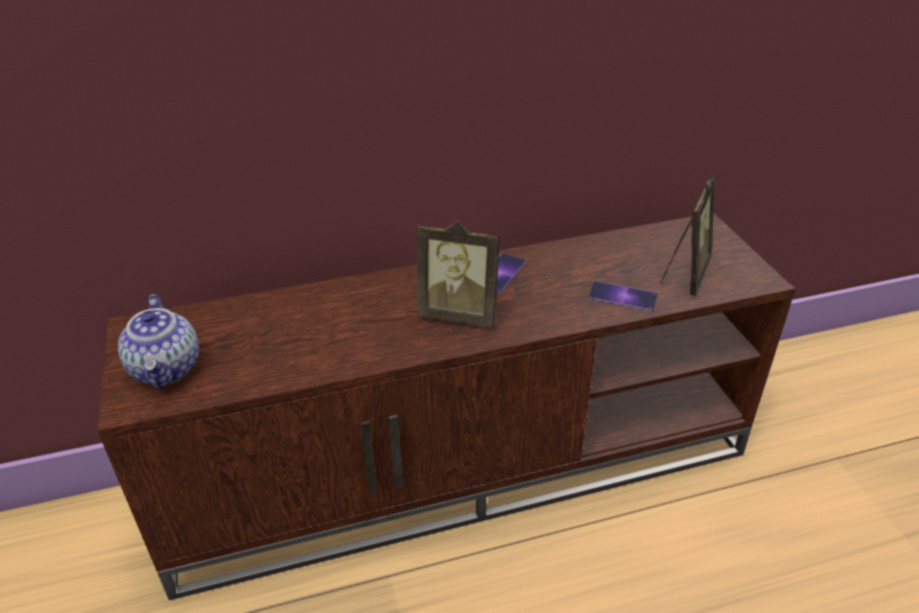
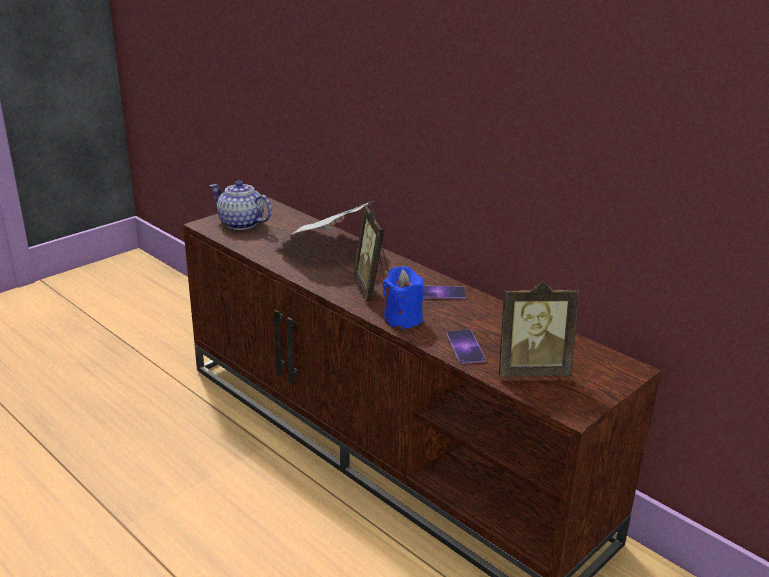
camera: 60 degrees right, 10 degrees down
teapot [118,294,199,389] -> teapot turned 75 degrees clockwise [209,181,272,230]
none -> newspaper [278,201,374,241]
none -> blue candle [383,266,423,329]

